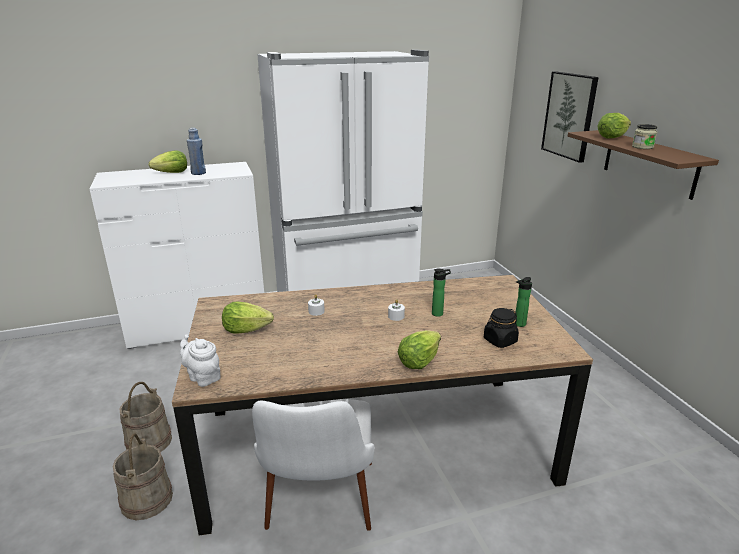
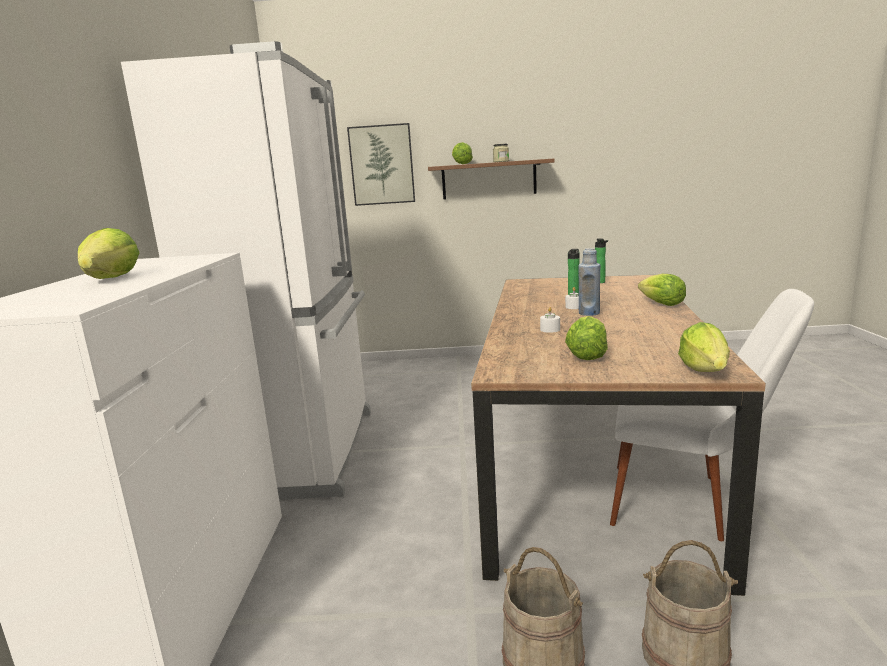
camera: 70 degrees left, 10 degrees down
white teapot [180,334,221,387] -> lettuce [678,322,730,372]
blue bottle [187,128,206,175] -> blue bottle moved to [579,248,601,316]
black jar [484,308,519,348] -> none

